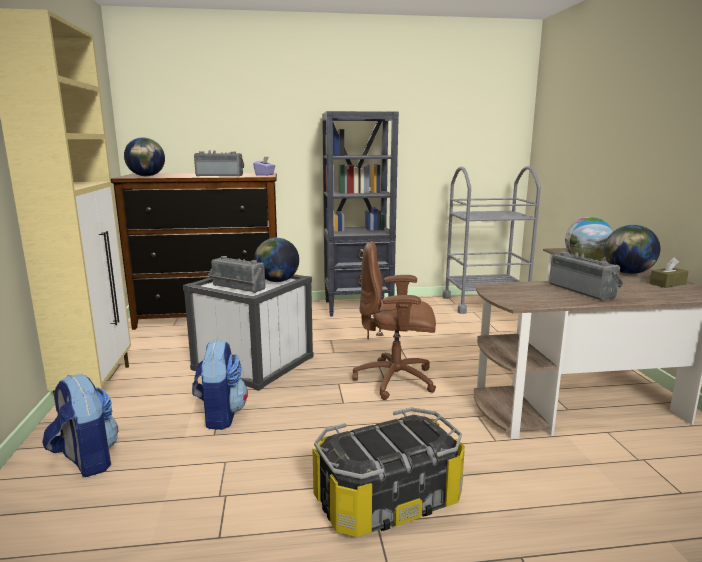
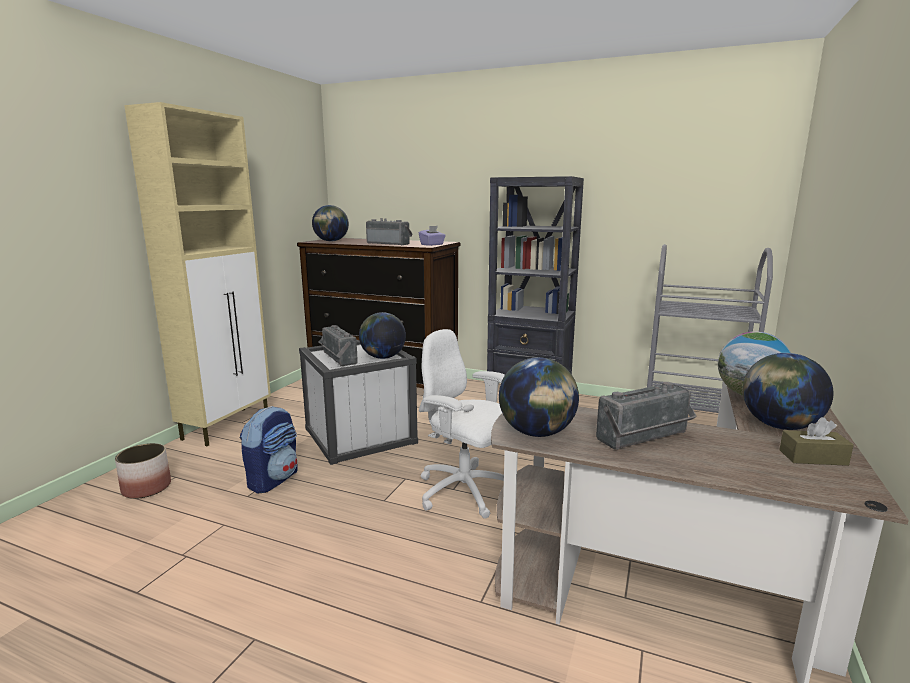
camera: 30 degrees right, 0 degrees up
backpack [42,374,118,477] -> planter [115,443,171,499]
storage box [313,408,465,537] -> none
brown office chair [352,241,436,400] -> white office chair [419,329,505,519]
radio [549,252,624,300] -> radio turned 60 degrees clockwise [596,382,696,450]
none -> globe [499,357,579,437]

